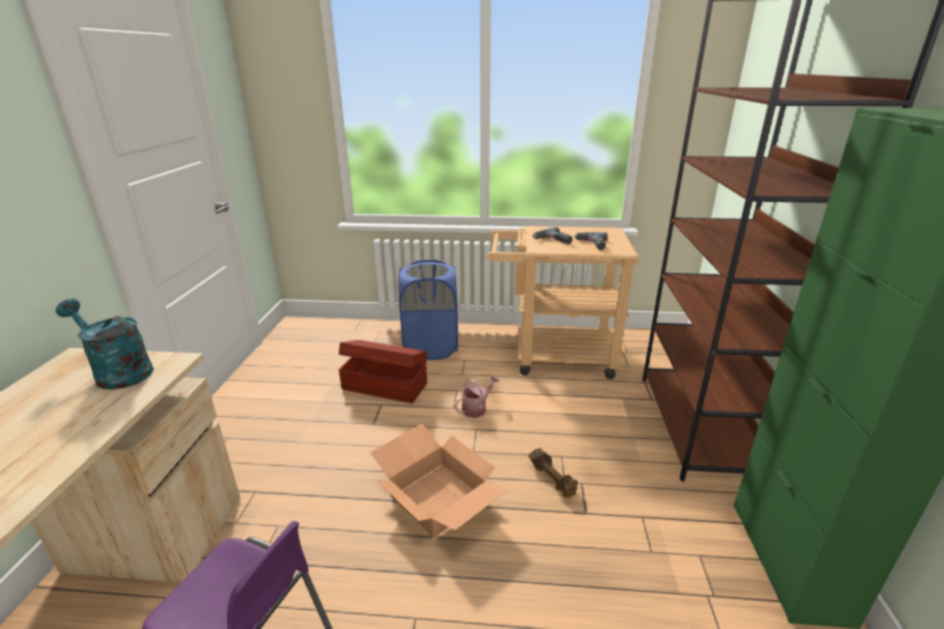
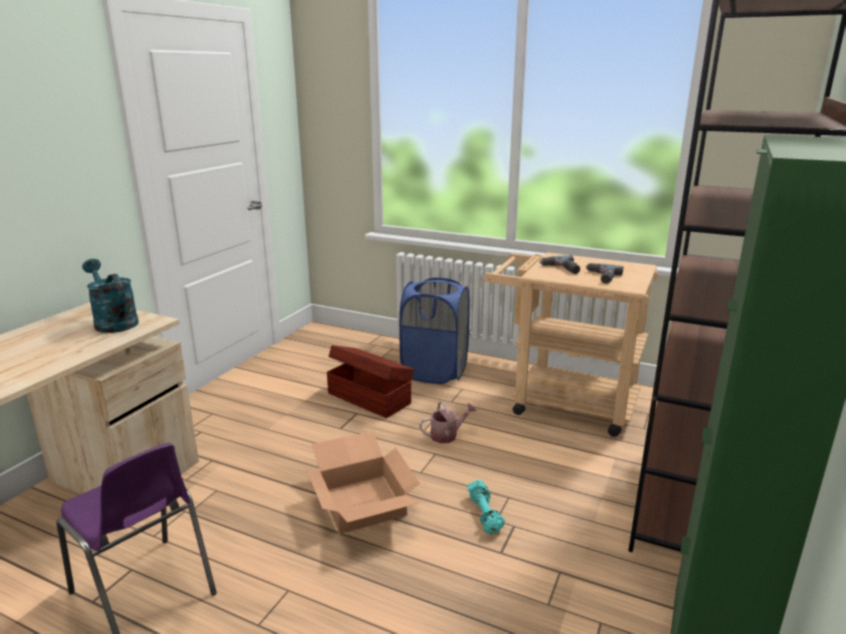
camera: 20 degrees right, 5 degrees down
brown dumbbell [528,448,578,498] -> turquoise dumbbell [468,480,505,534]

